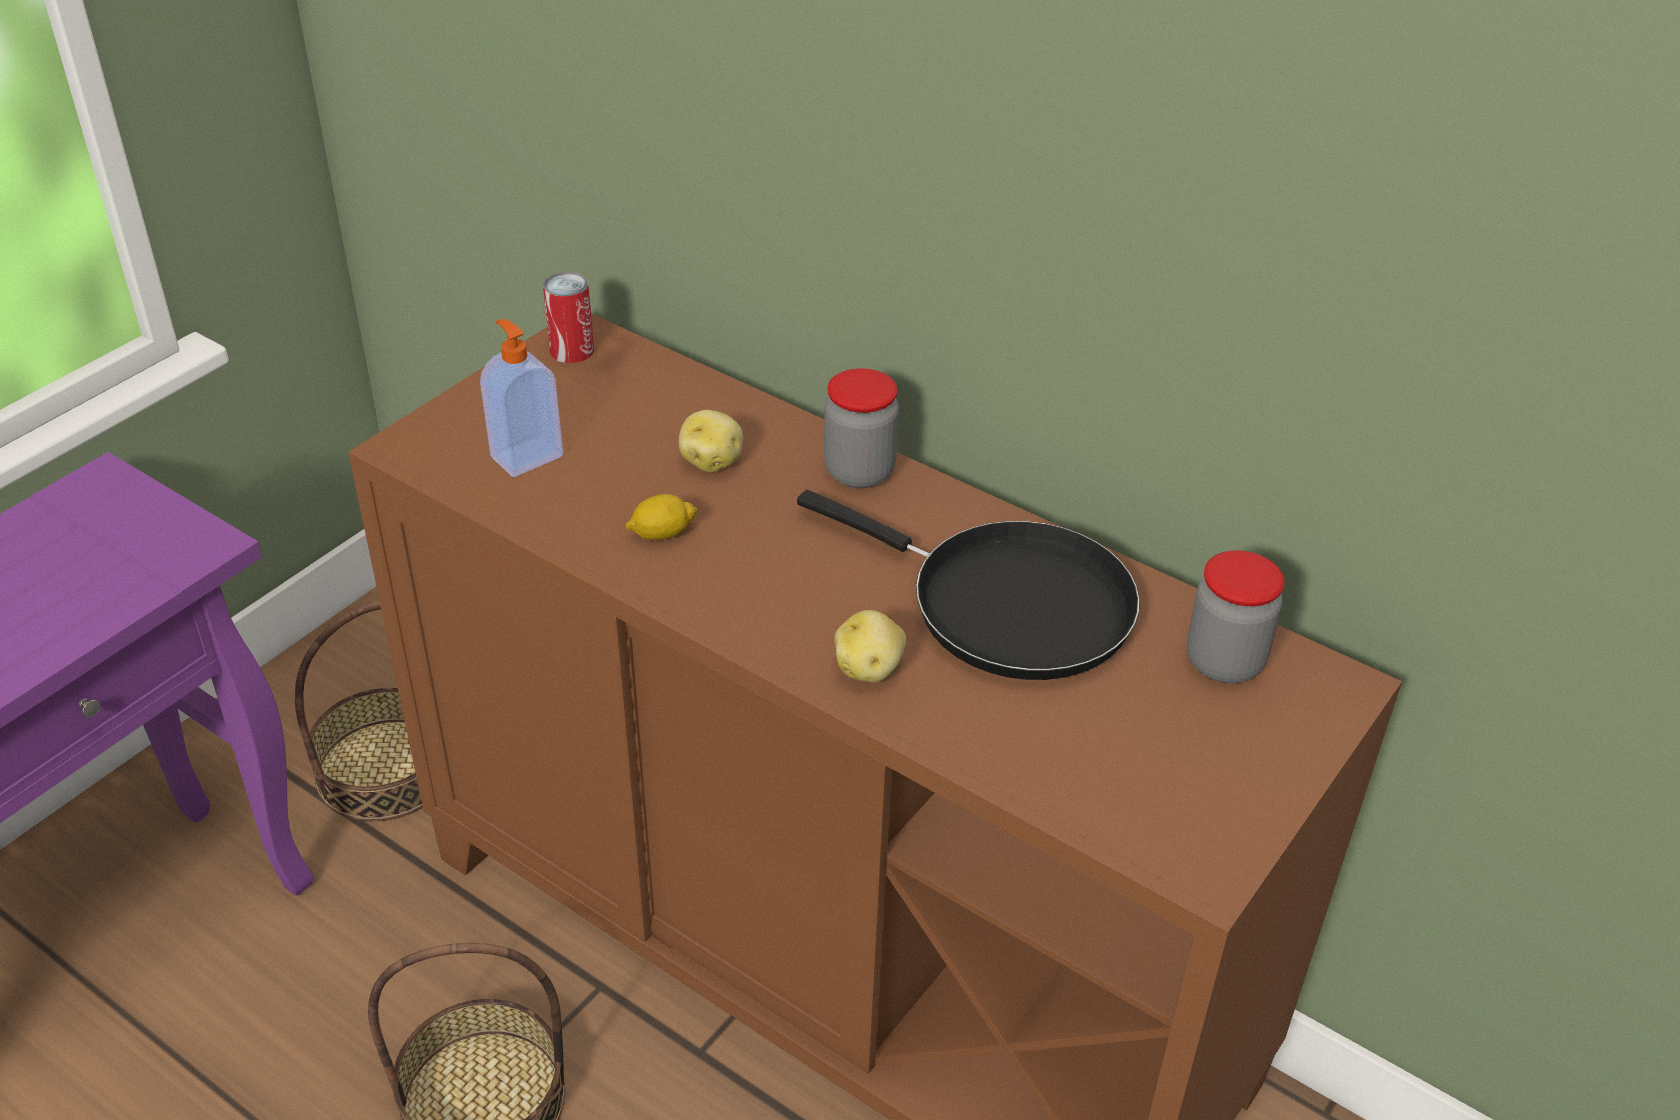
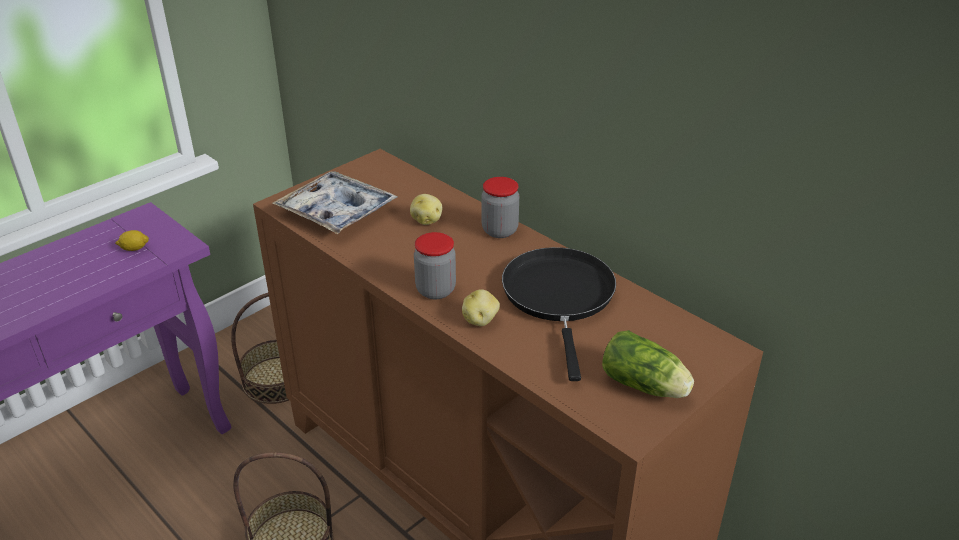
camera: 10 degrees right, 5 degrees down
soap dispenser [480,319,563,477] -> tray [273,171,397,234]
can [543,272,594,363] -> none
lemon [625,494,698,540] -> lemon moved to [115,230,149,251]
black frying pan [797,490,1140,680] -> black frying pan turned 135 degrees counterclockwise [502,247,616,381]
jar [1187,550,1285,683] -> jar moved to [414,232,456,299]
none -> lettuce [602,330,694,398]

